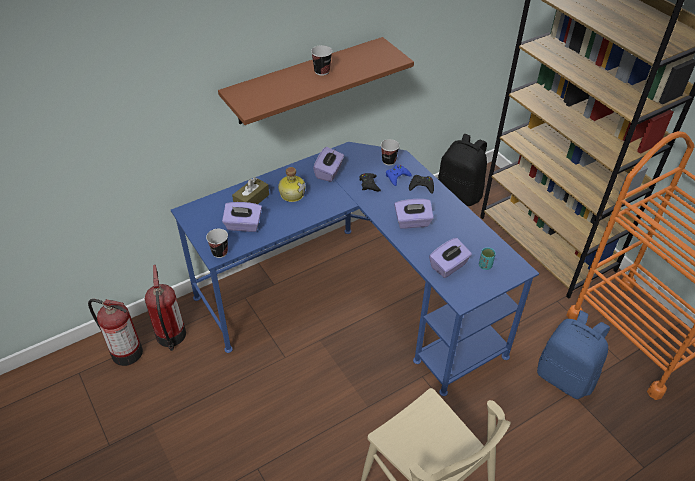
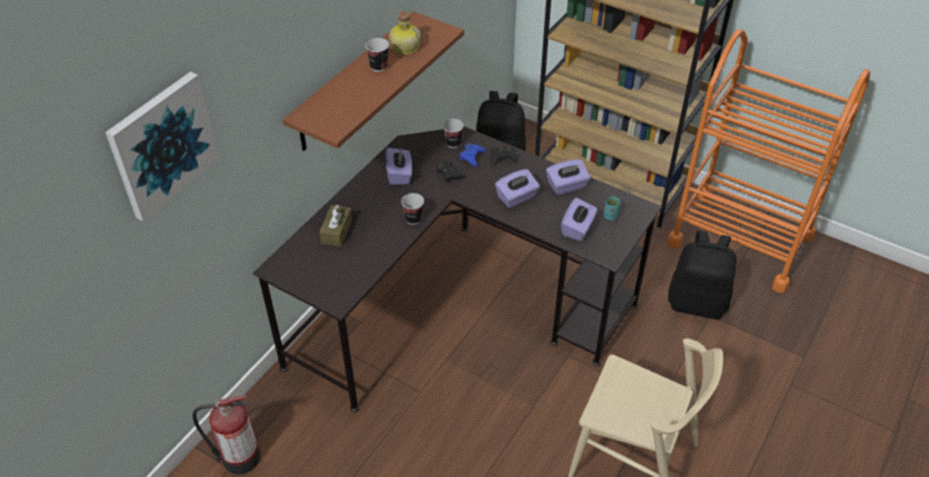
camera: 25 degrees left, 0 degrees up
fire extinguisher [145,265,186,351] -> none
blue desk [171,142,539,396] -> black desk [253,127,662,412]
cup [206,229,228,258] -> cup moved to [401,193,424,225]
purple tissue box [222,202,262,232] -> purple tissue box moved to [546,159,590,195]
bottle [278,167,306,202] -> bottle moved to [389,11,421,54]
blue backpack [537,310,610,399] -> black backpack [668,231,737,319]
none -> picture [105,72,219,221]

